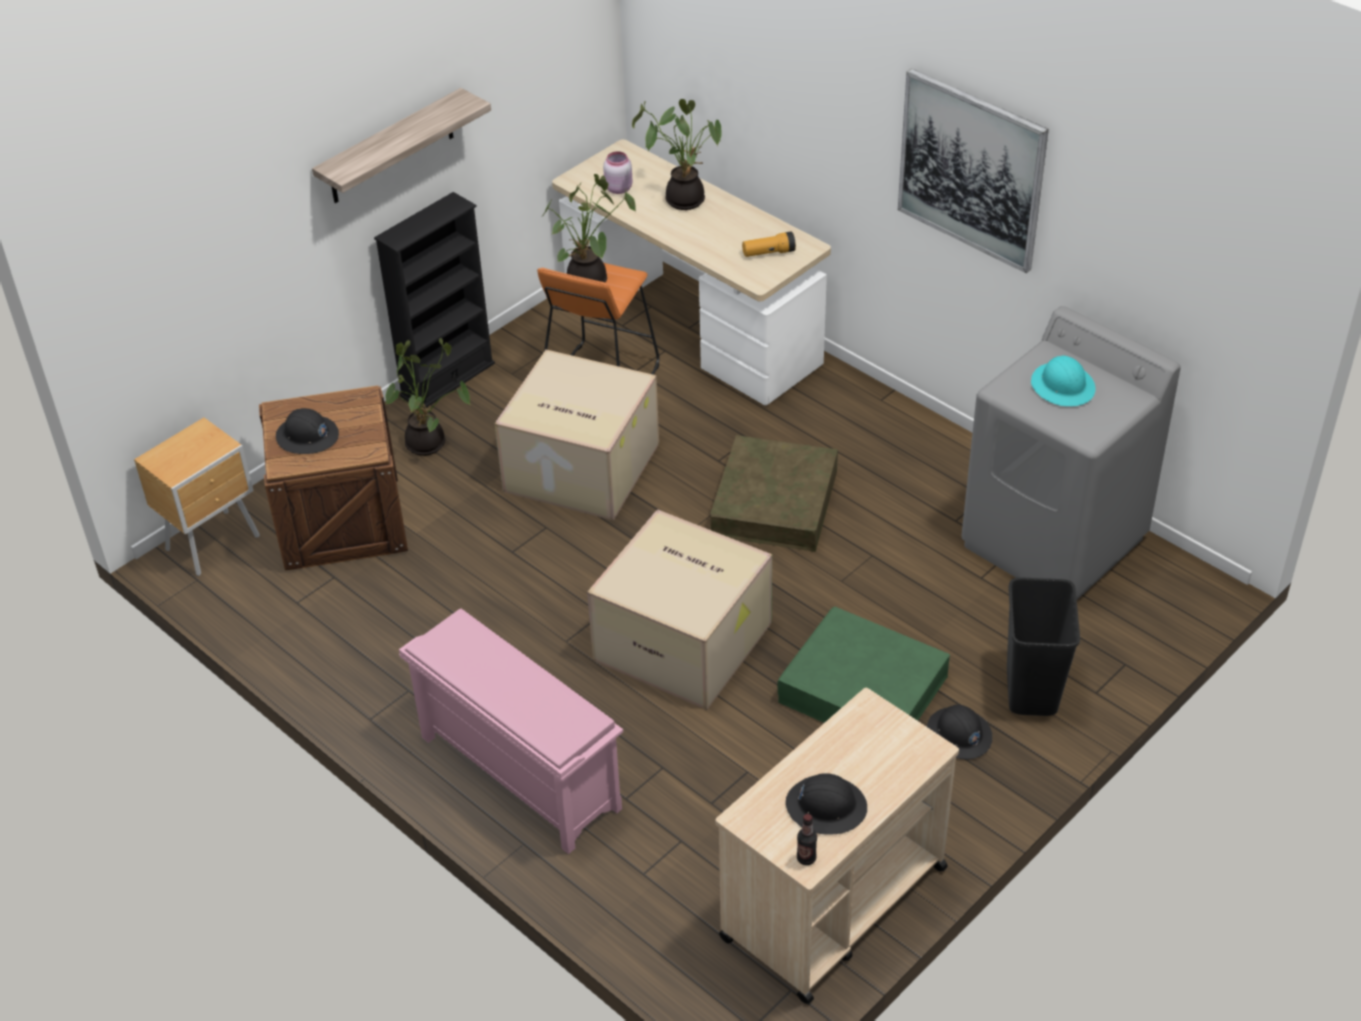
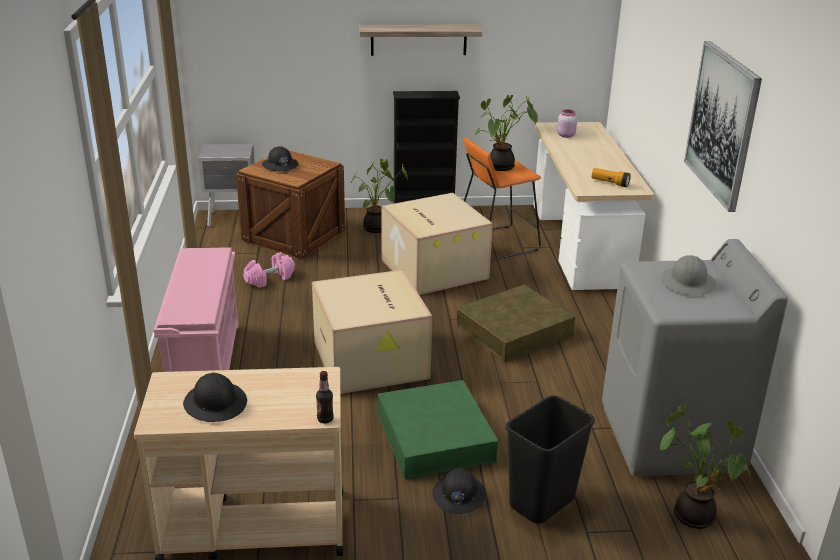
camera: 40 degrees right, 15 degrees down
brown nightstand [134,418,260,576] -> grey nightstand [198,144,255,226]
potted plant [632,99,721,210] -> potted plant moved to [660,405,751,529]
bottle [797,814,817,865] -> bottle moved to [316,371,334,423]
turquoise hard hat [1031,355,1096,406] -> grey hard hat [661,255,716,295]
none -> pink dumbbell [243,252,295,288]

